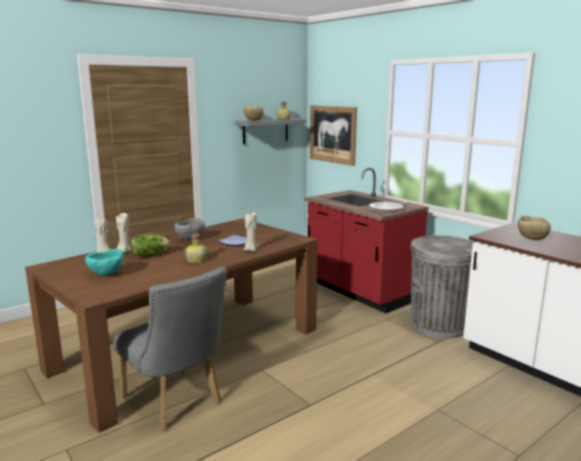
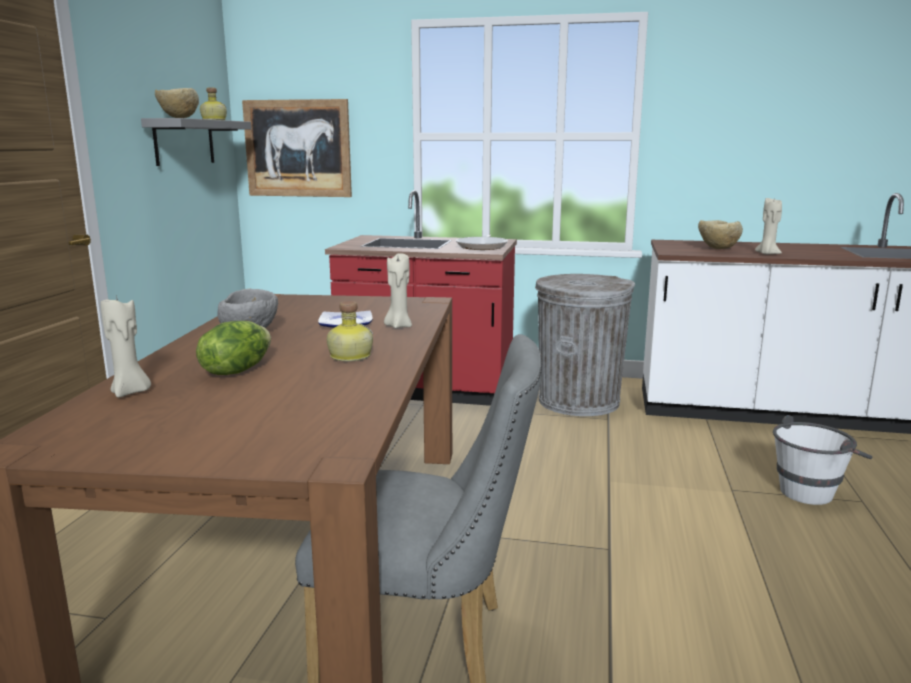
camera: 40 degrees left, 0 degrees up
turquoise bowl [85,249,124,276] -> none
beige candle [116,213,131,253] -> beige candle moved to [755,198,782,255]
none -> white bucket [773,415,872,505]

